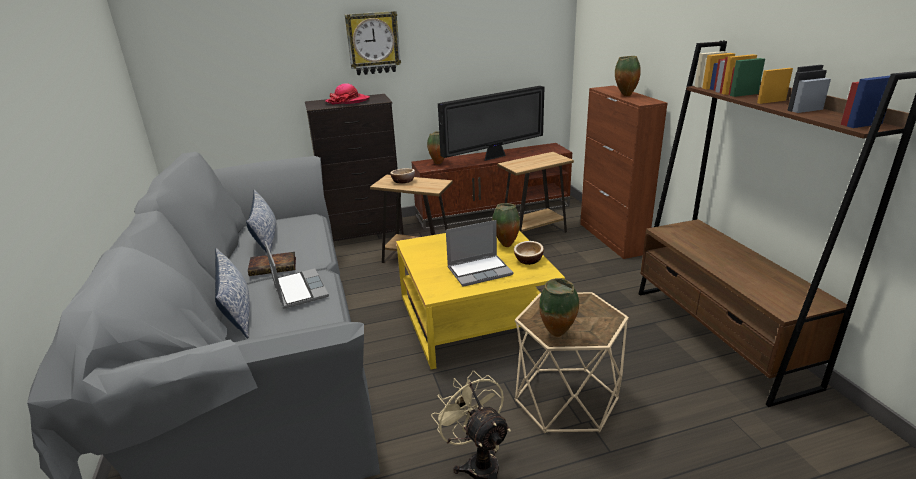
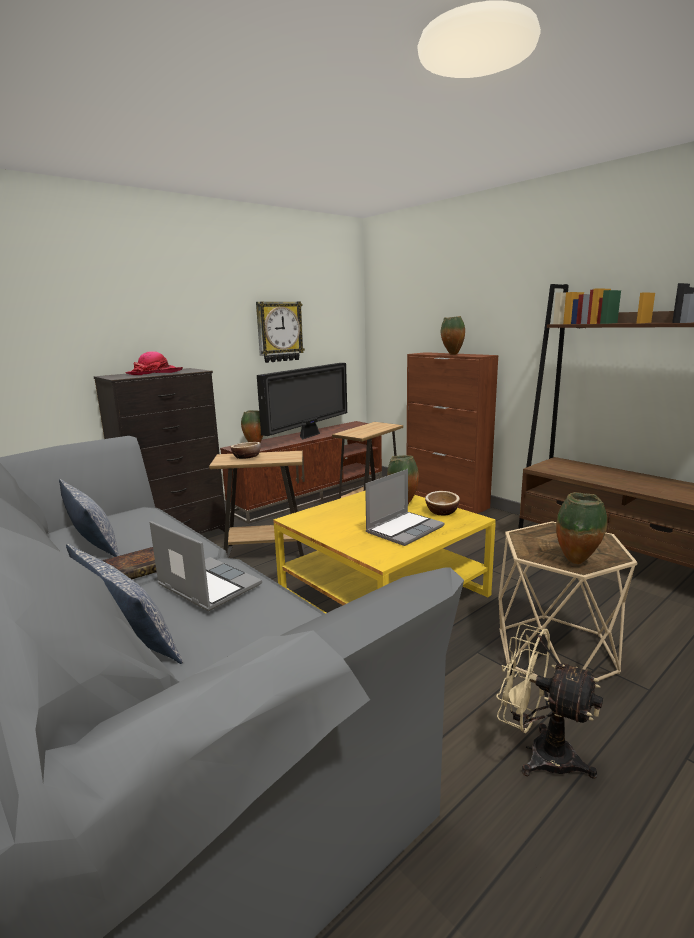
camera: 25 degrees left, 10 degrees down
wall clock [345,11,401,75] -> wall clock moved to [256,301,305,363]

